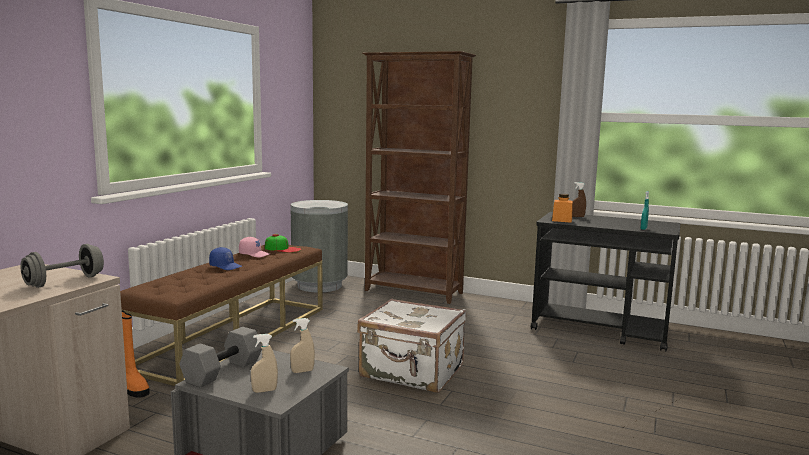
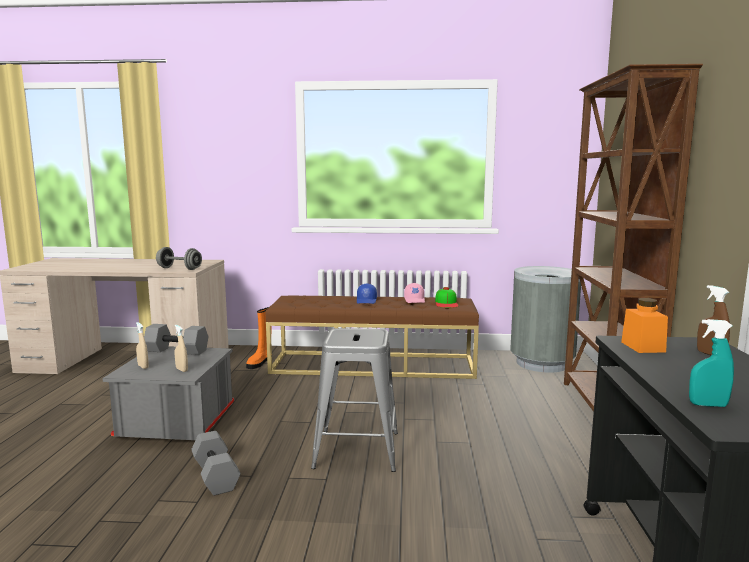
camera: 70 degrees right, 0 degrees up
white suitcase [357,298,466,393] -> grey stool [311,328,398,472]
none -> grey dumbbell [191,431,241,495]

